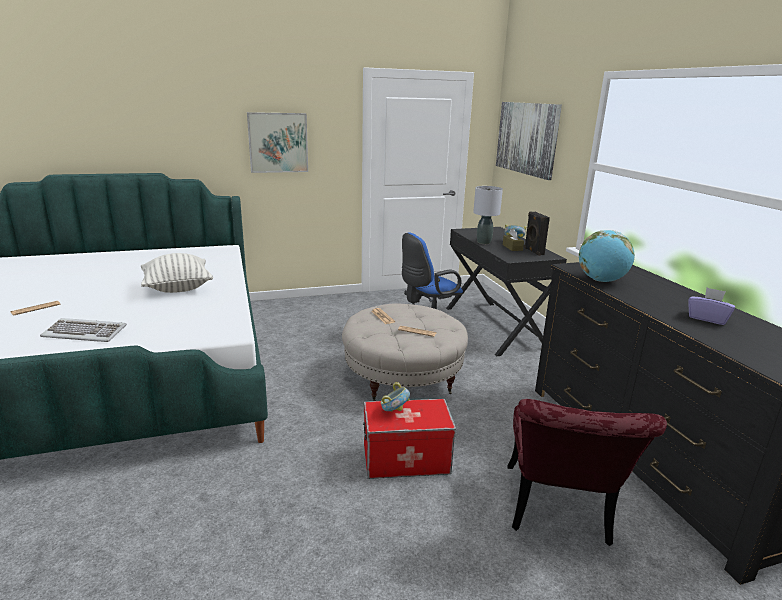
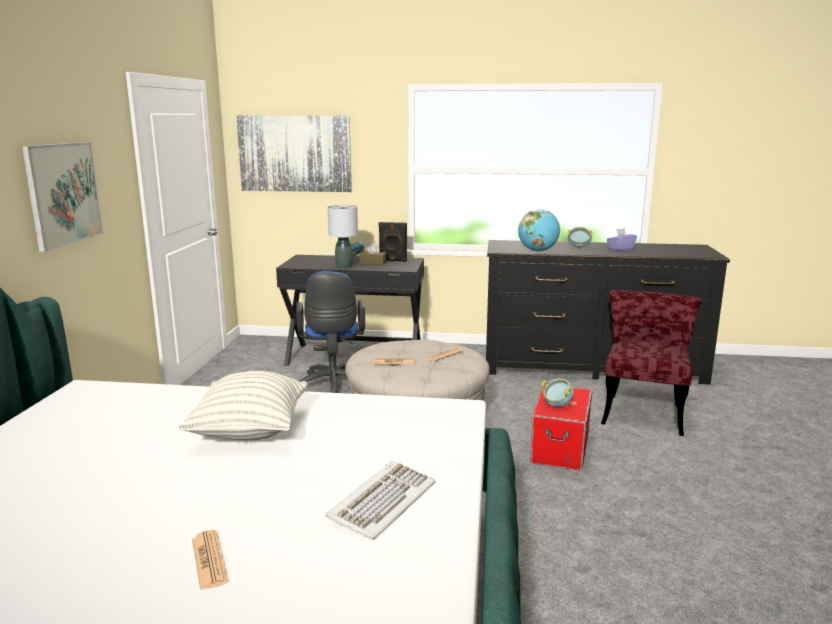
camera: 65 degrees left, 5 degrees down
red chair [508,399,667,546] -> red chair turned 105 degrees counterclockwise [601,290,702,436]
none -> bowl [568,227,593,249]

